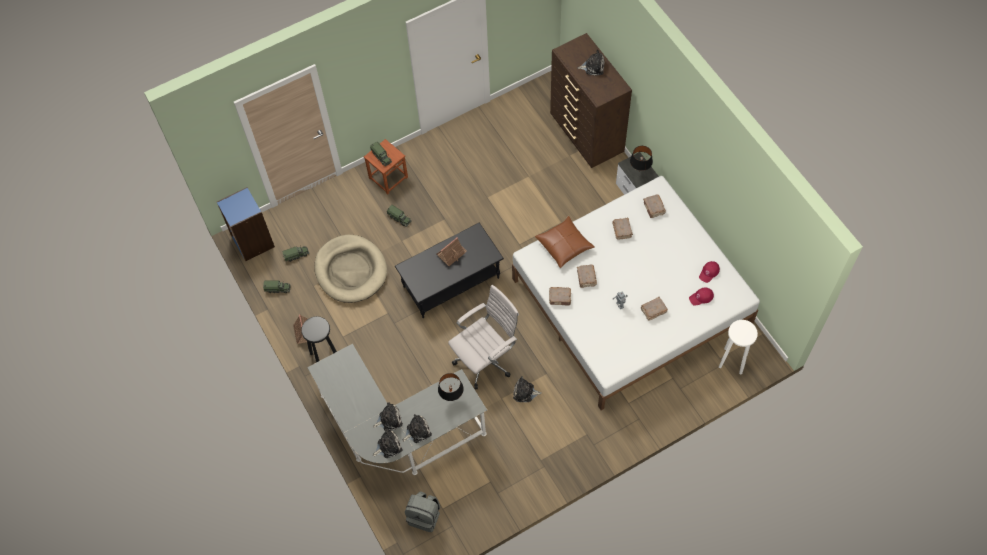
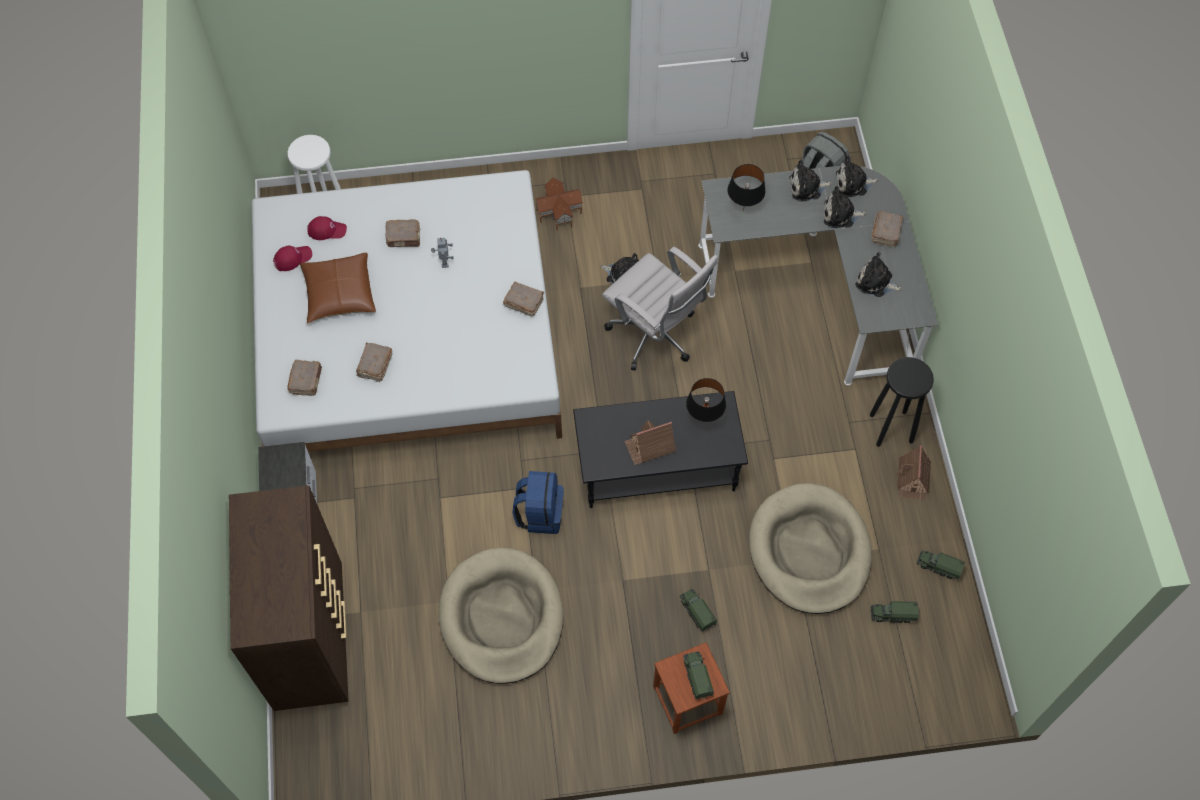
camera: 160 degrees left, 0 degrees up
blue bookcase [217,187,275,262] -> none
white office chair [448,285,519,389] -> white office chair turned 120 degrees counterclockwise [602,247,718,371]
brown pillow [535,216,595,268] -> brown pillow moved to [300,253,376,323]
brown book [577,264,597,288] -> brown book moved to [871,211,903,247]
plush toy [578,50,605,76] -> plush toy moved to [855,252,902,297]
black table lamp [630,146,653,171] -> black table lamp moved to [686,378,726,422]
none -> beige dog bed [439,547,563,684]
none -> blue backpack [513,471,564,534]
none -> toy house [534,178,583,231]

